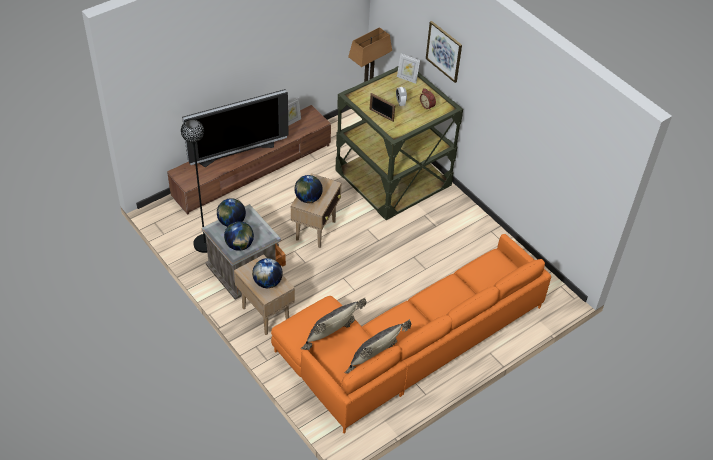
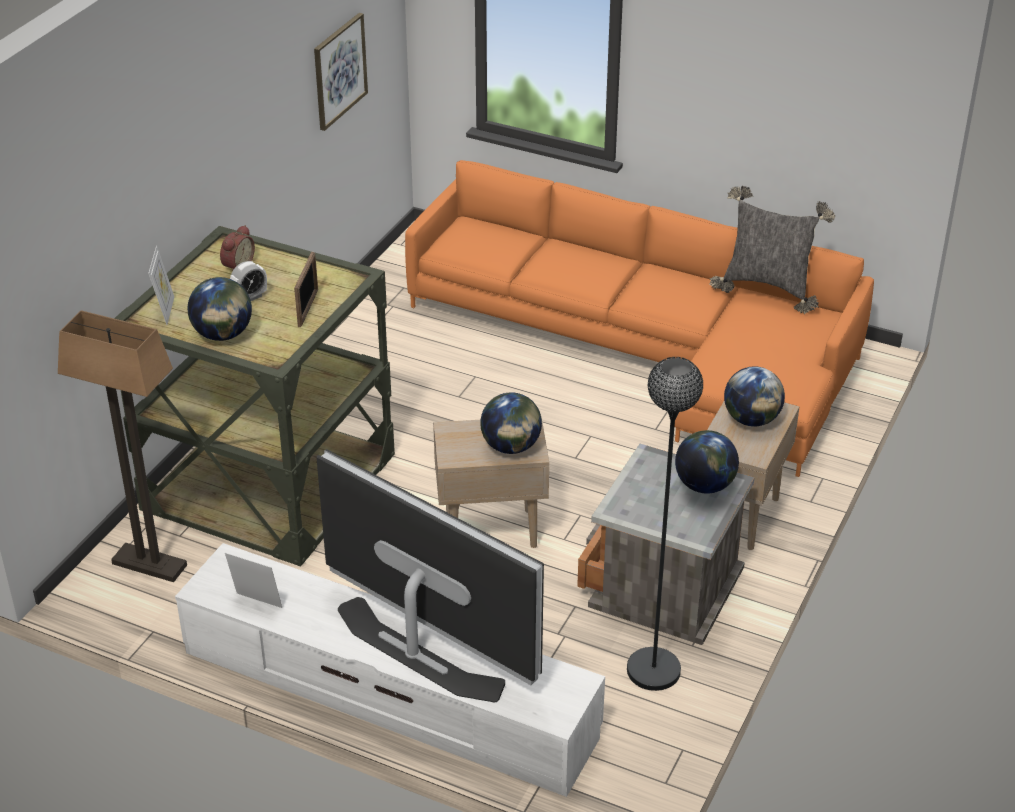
camera: 115 degrees left, 10 degrees down
brown tv stand [167,105,331,215] -> white tv stand [175,543,605,797]
globe [217,198,246,227] -> globe moved to [188,277,252,341]
pillow [302,297,367,350] -> none
picture [426,21,462,83] -> picture moved to [314,13,368,131]

